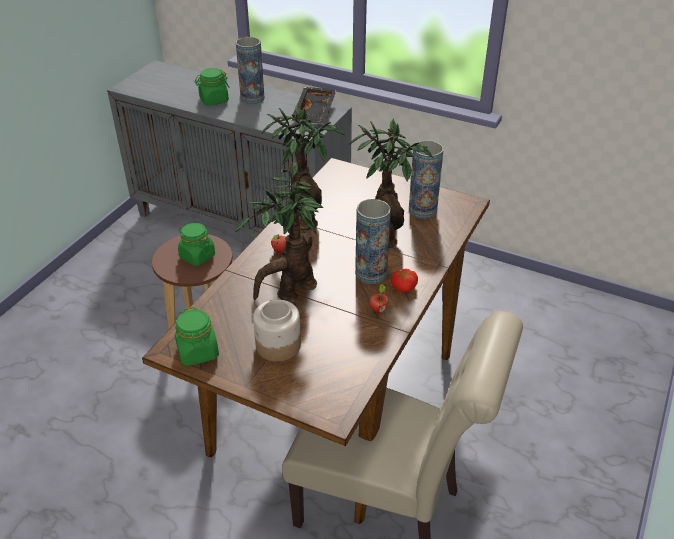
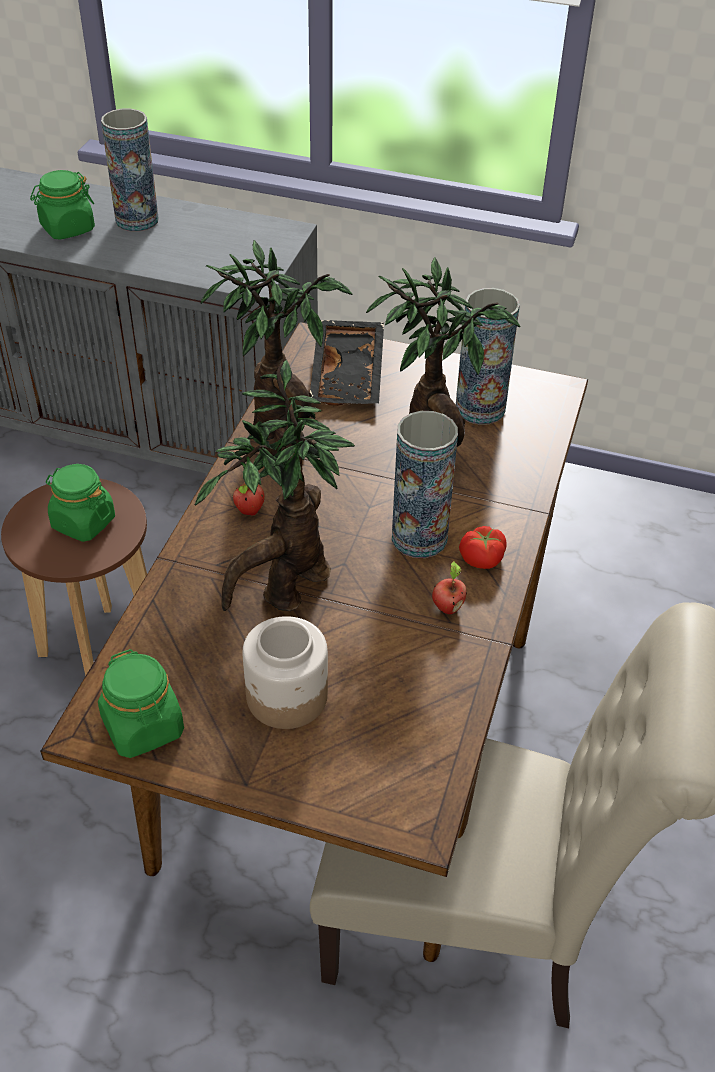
camera: 10 degrees left, 5 degrees up
black tray [290,87,336,123] -> black tray moved to [310,320,384,406]

